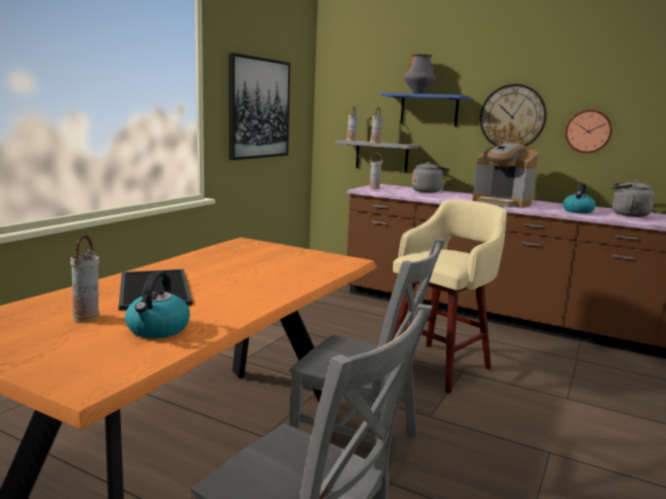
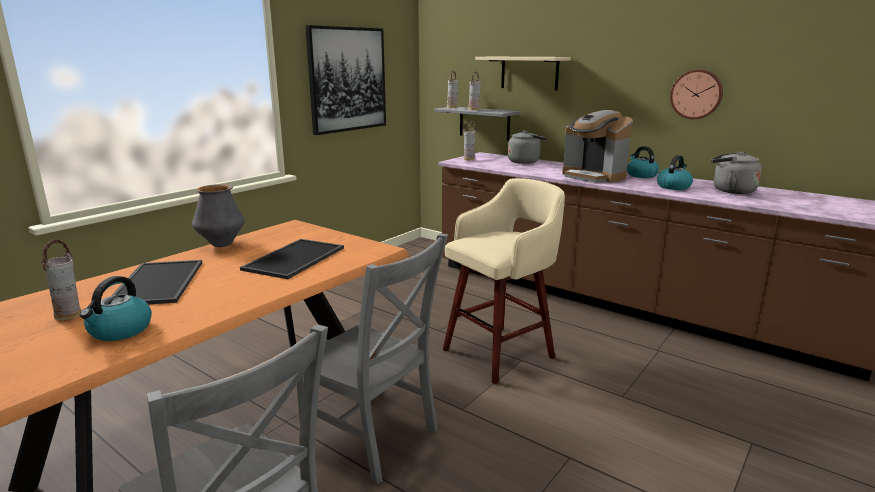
camera: 10 degrees right, 5 degrees up
blue shelf [381,93,470,126] -> beige shelf [475,57,571,90]
vase [404,54,435,94] -> vase moved to [192,184,245,247]
wall clock [480,84,547,147] -> none
none -> tray [240,239,344,279]
none -> kettle [627,146,659,178]

